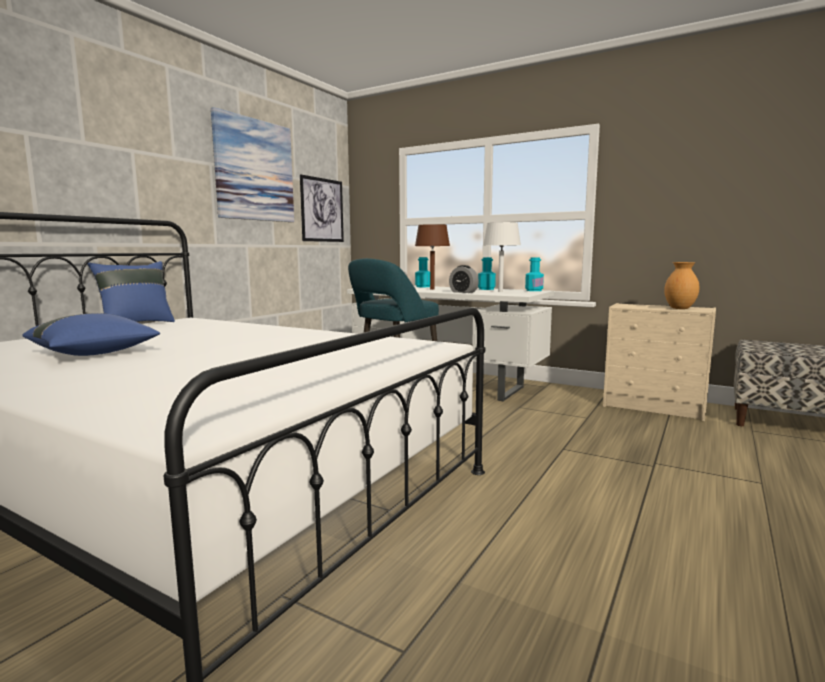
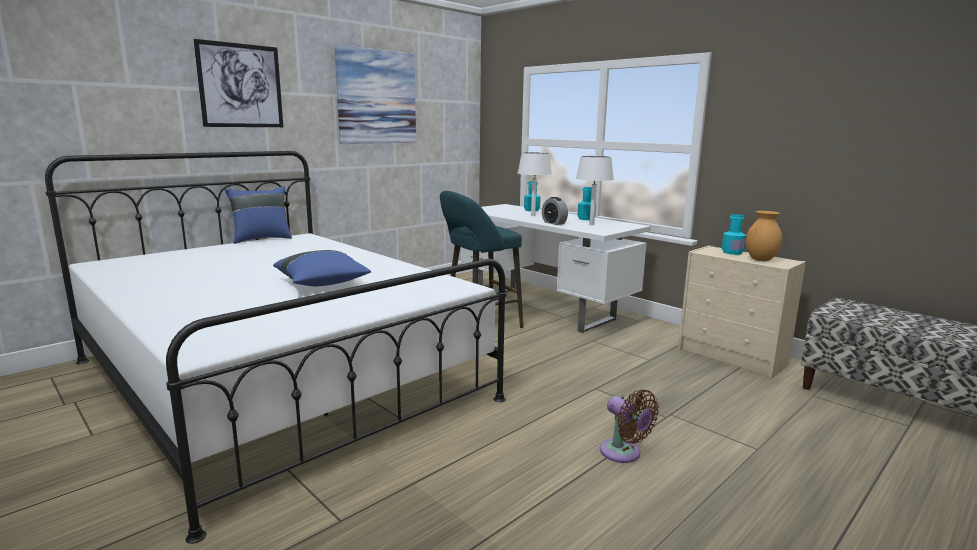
camera: 15 degrees right, 5 degrees up
blue pillow [22,313,160,356] -> blue pillow moved to [273,250,371,286]
picture [300,174,344,242] -> picture moved to [193,39,283,127]
brown table lamp [415,224,450,290] -> white table lamp [518,152,552,216]
turquoise bottle [525,257,544,291] -> turquoise bottle moved to [722,214,746,255]
none -> brown fan [600,389,659,463]

